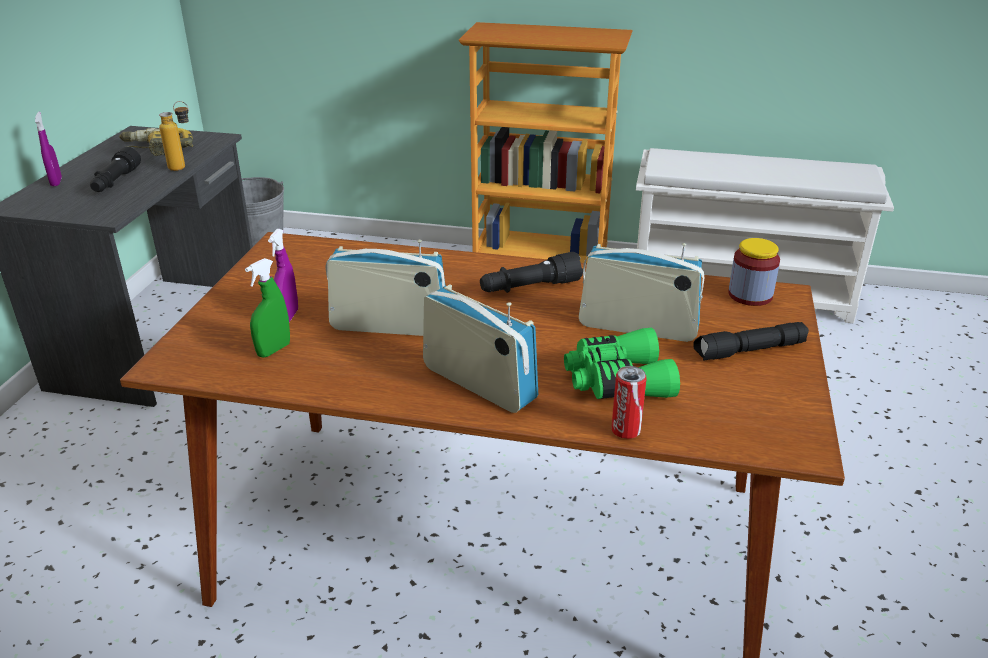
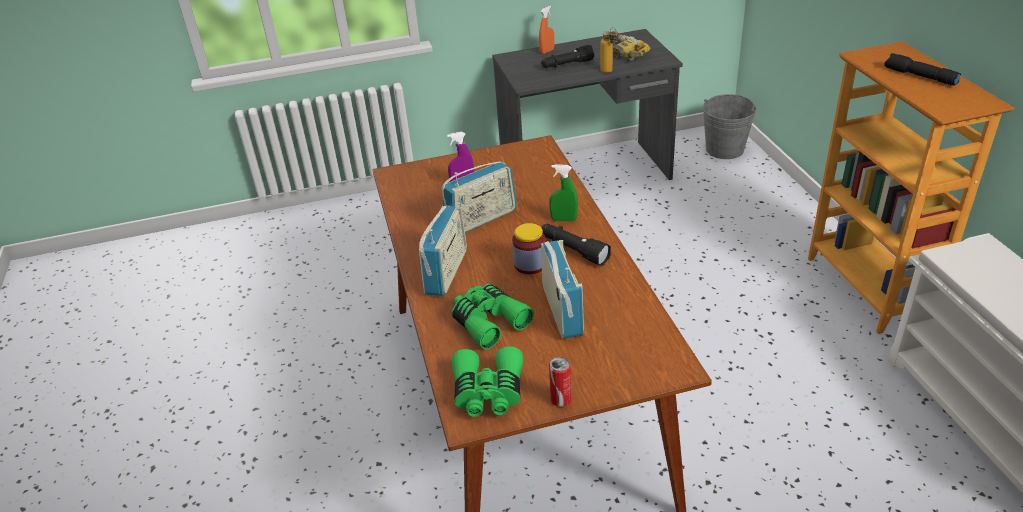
camera: 65 degrees right, 5 degrees up
purple spray bottle [35,112,62,186] -> orange spray bottle [539,6,555,54]
green spray bottle [245,258,290,358] -> green spray bottle moved to [549,164,578,221]
radio [325,240,445,336] -> radio turned 75 degrees clockwise [442,161,517,233]
can [611,366,647,439] -> can moved to [549,357,571,407]
black flashlight [693,322,809,360] -> black flashlight moved to [884,53,961,86]
jar [728,238,780,306] -> jar moved to [512,223,546,274]
none -> green binoculars [452,346,523,417]

